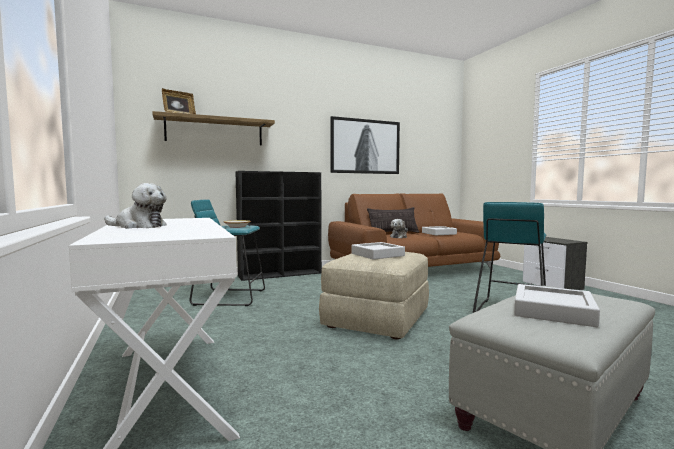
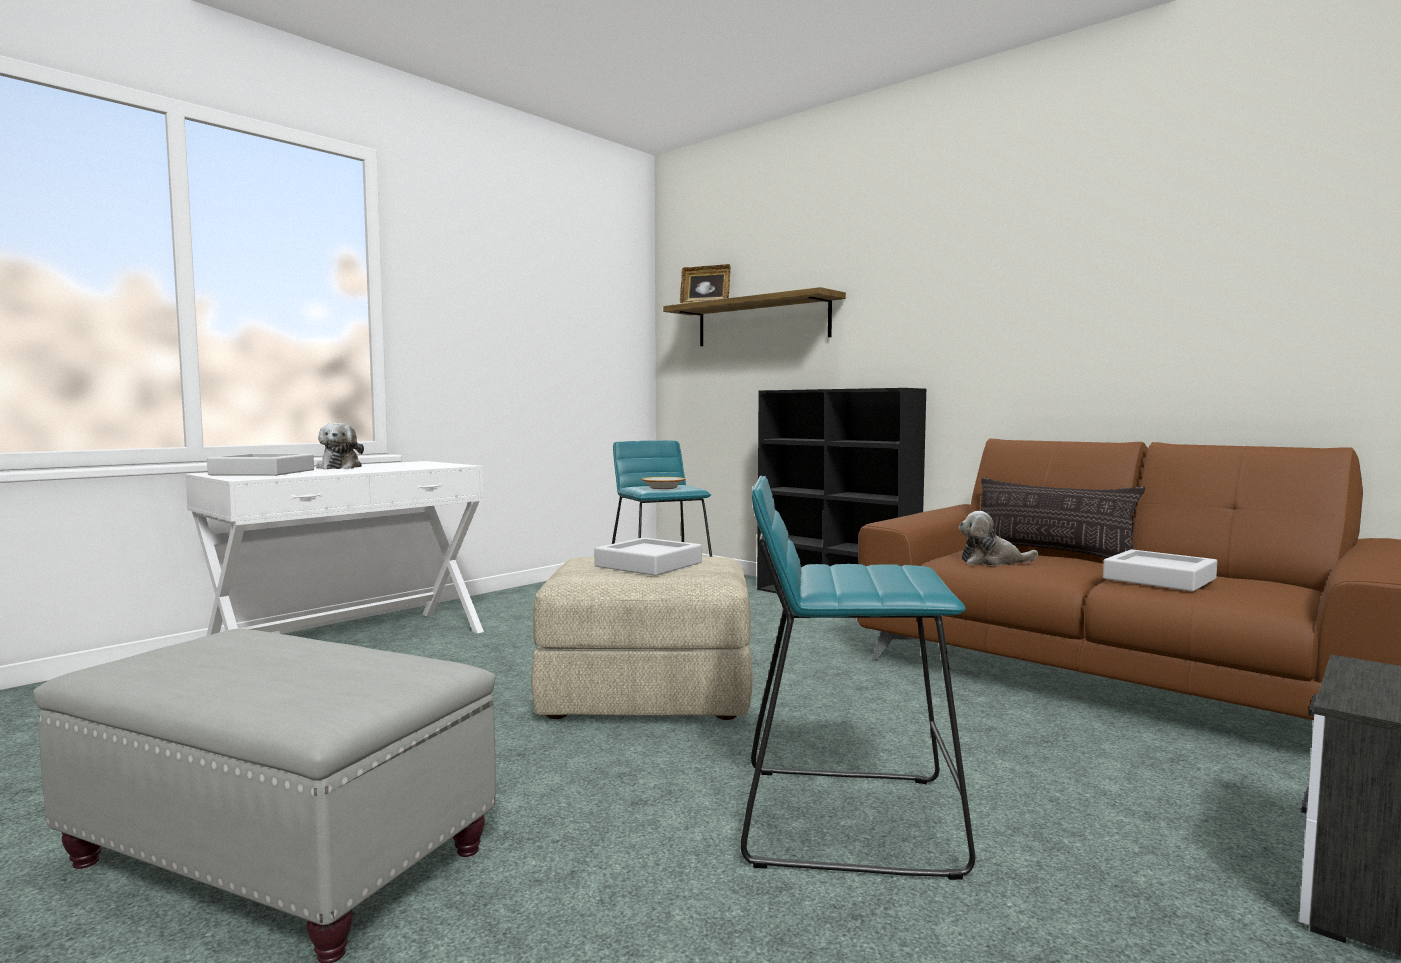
camera: 65 degrees right, 0 degrees up
picture [330,116,400,174] -> none
grey tray [514,284,600,327] -> grey tray moved to [207,454,314,476]

